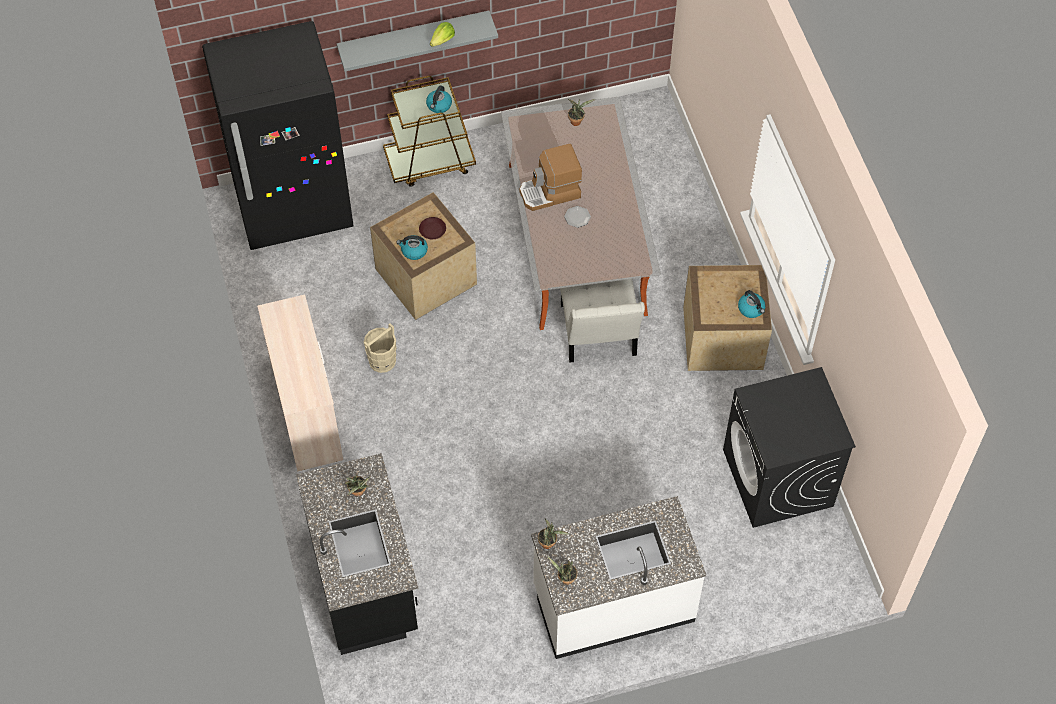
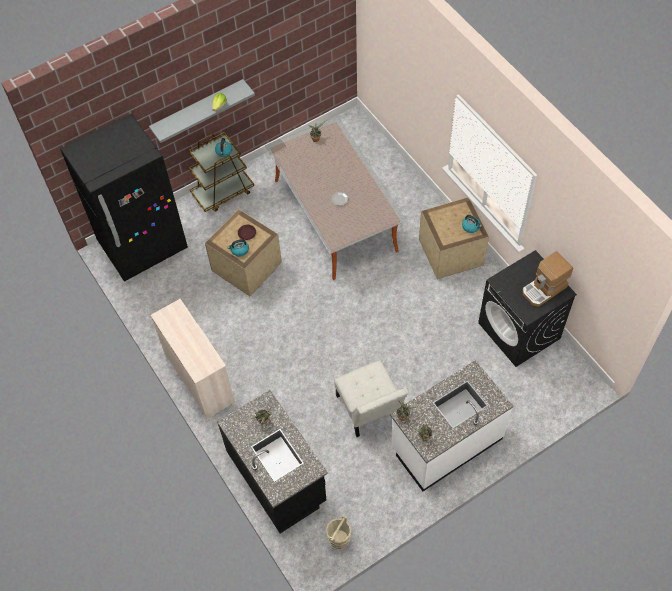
camera: 15 degrees left, 0 degrees up
beige bucket [364,323,396,373] -> beige bucket moved to [326,515,351,550]
coffee machine [520,144,582,211] -> coffee machine moved to [522,251,573,307]
white chair [560,279,645,363] -> white chair moved to [334,360,408,437]

